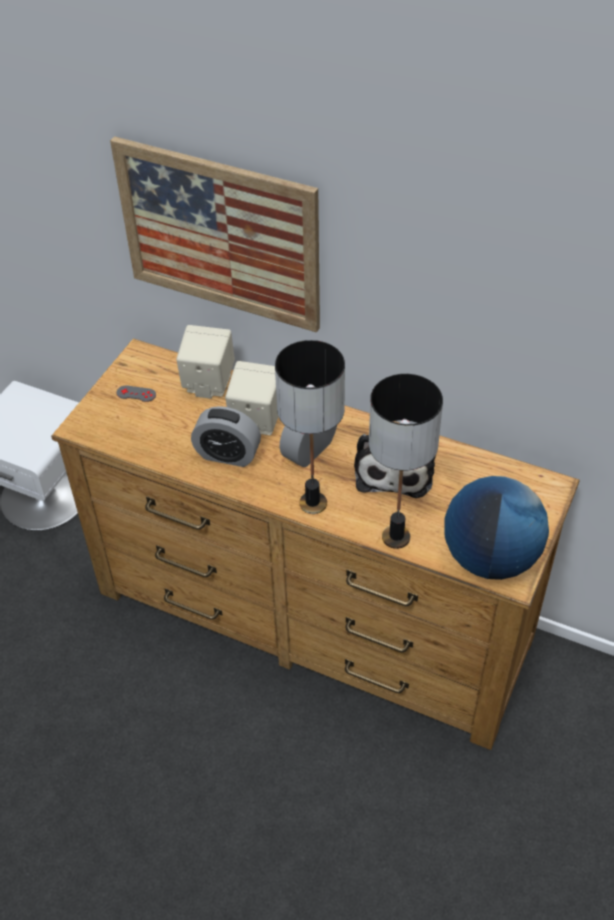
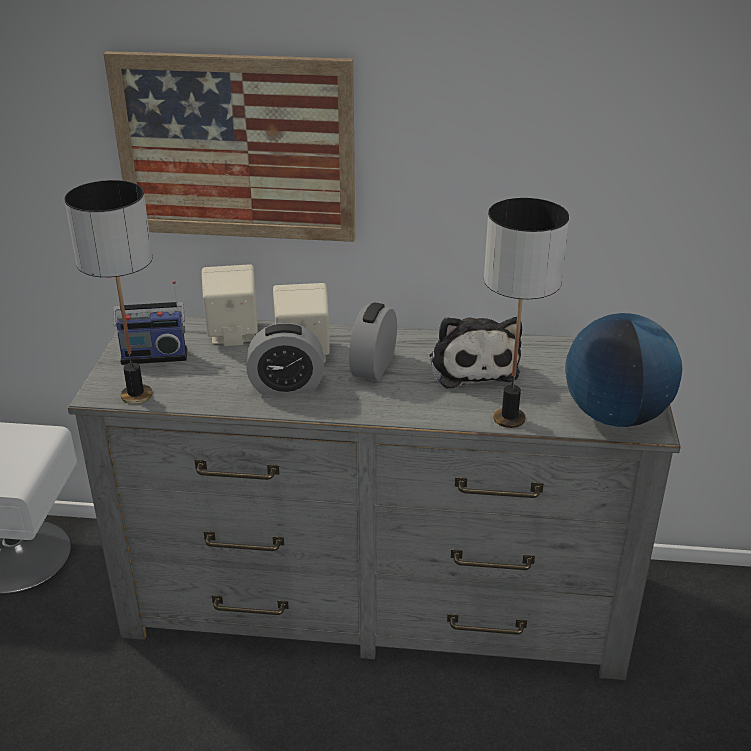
camera: 20 degrees left, 15 degrees down
brown dresser [51,339,580,750] -> grey dresser [68,313,681,680]
grey game controller [116,385,156,402] -> radio [113,281,187,365]
table lamp [275,340,345,514] -> table lamp moved to [64,180,153,404]

